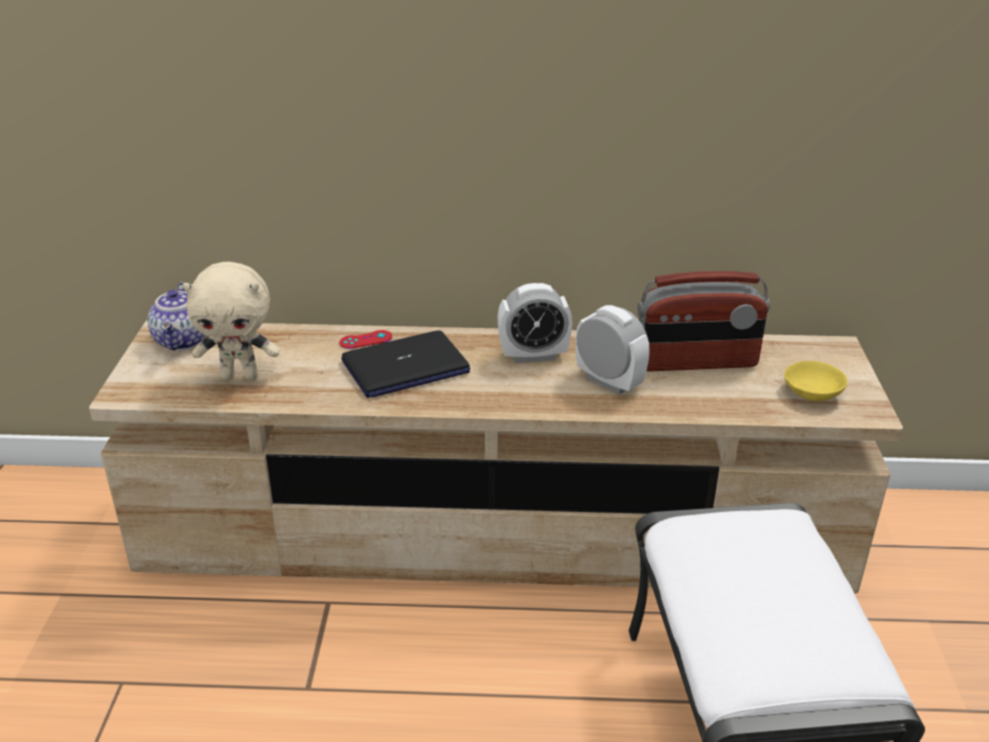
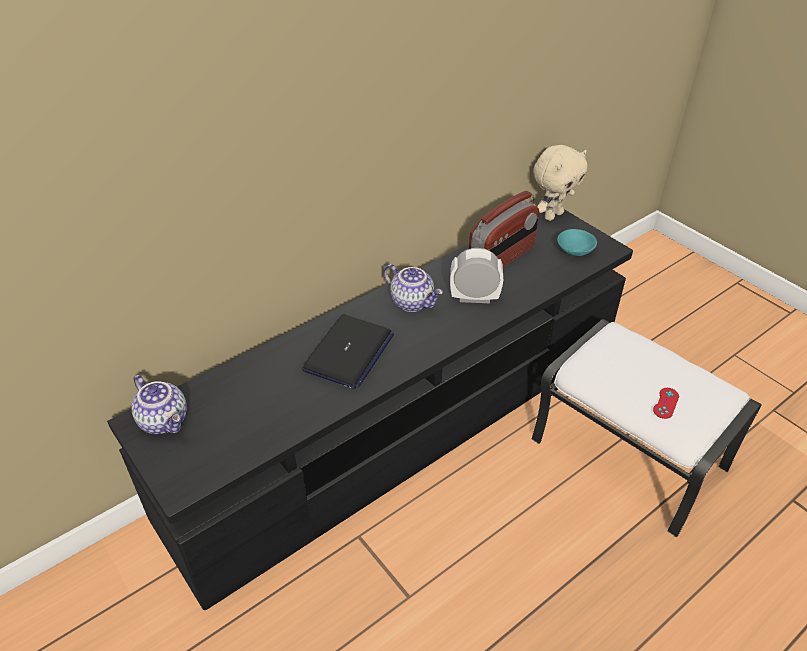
camera: 40 degrees left, 10 degrees up
beige tv stand [89,321,903,593] -> black tv stand [107,209,633,610]
beige plush toy [183,262,280,380] -> beige plush toy moved to [533,145,588,221]
red game controller [339,330,392,349] -> red game controller moved to [653,388,679,419]
alarm clock [498,283,572,363] -> teapot [383,264,443,312]
yellow bowl [784,361,848,401] -> turquoise bowl [557,229,597,256]

